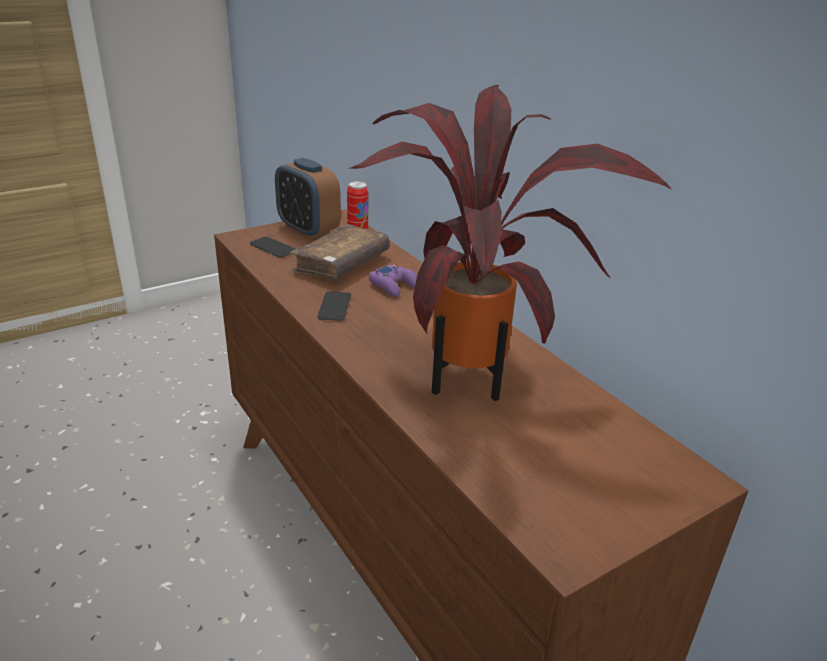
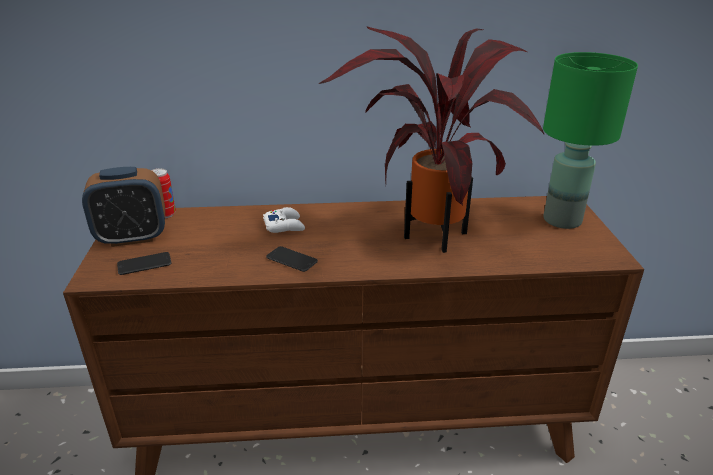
camera: 60 degrees left, 0 degrees up
brown book [290,224,390,280] -> none
purple game controller [369,265,417,297] -> white game controller [263,207,305,233]
none -> green table lamp [543,52,638,229]

